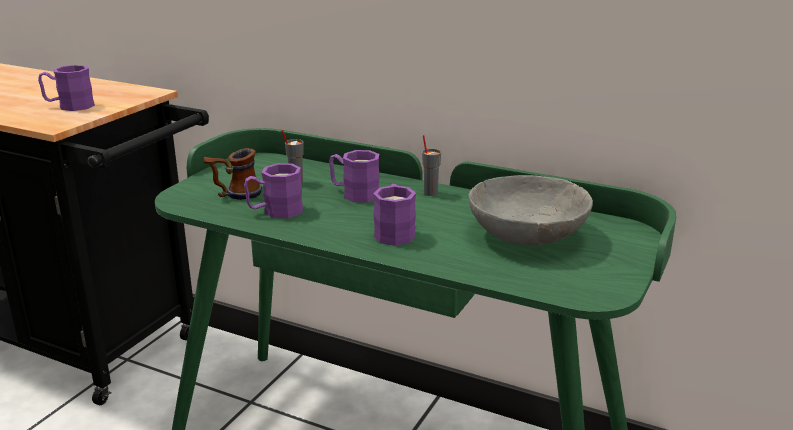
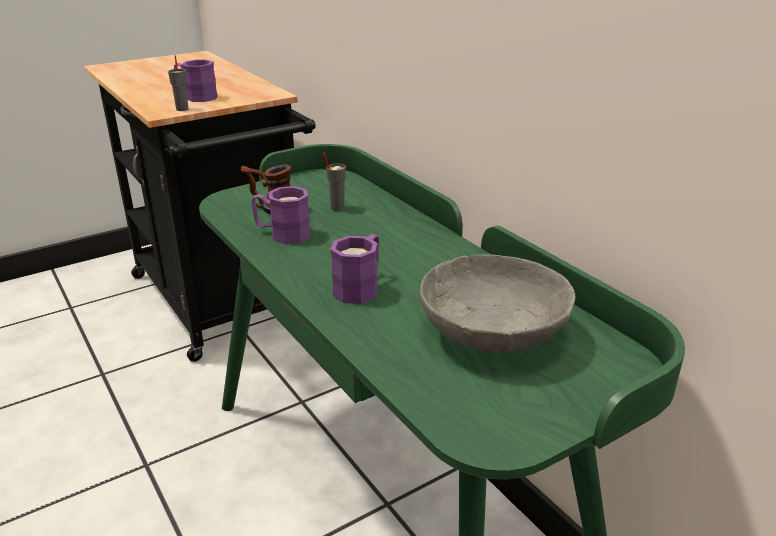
camera: 30 degrees right, 5 degrees up
purple mug [329,150,379,202] -> none
grey cup [422,135,441,196] -> grey cup moved to [168,55,189,111]

